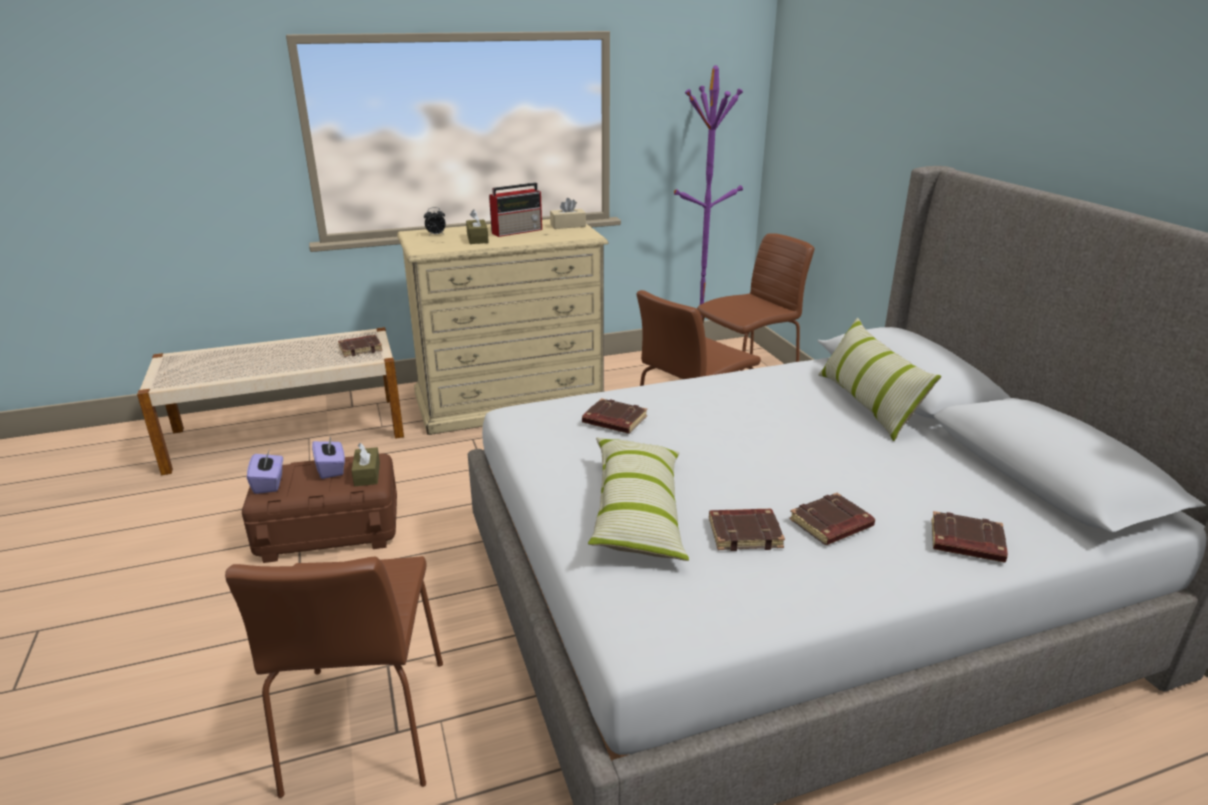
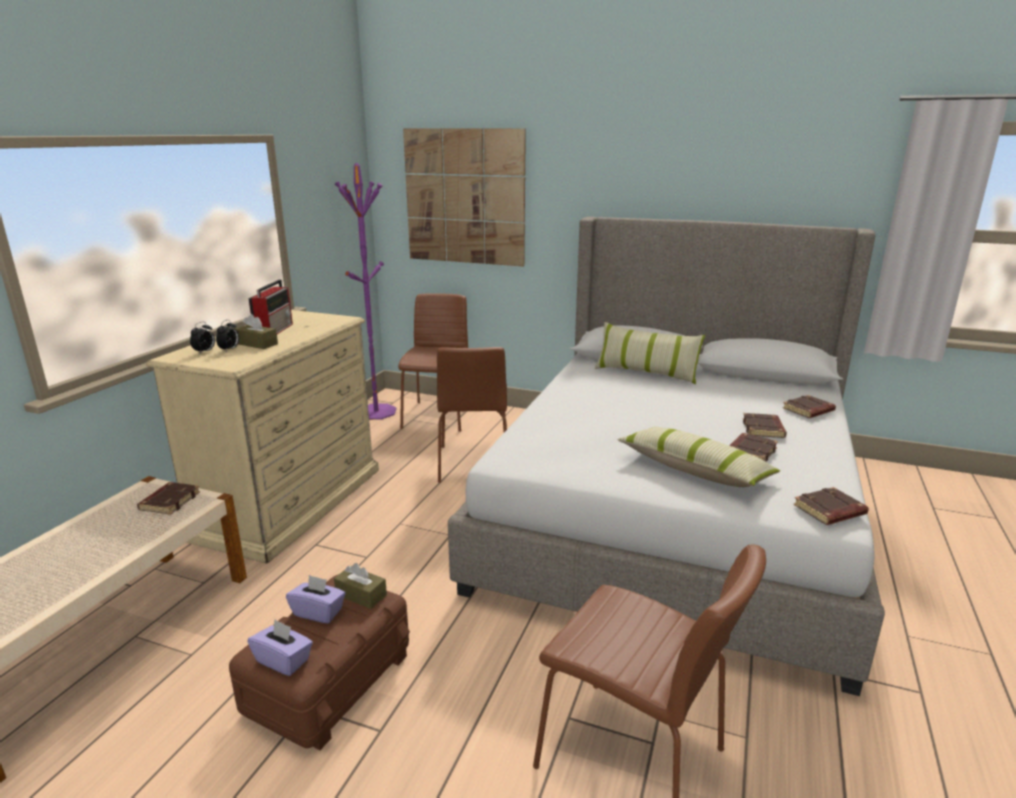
camera: 50 degrees left, 5 degrees down
beige tissue box [550,198,586,229] -> none
brown book [582,398,647,434] -> brown book moved to [793,487,869,525]
none -> alarm clock [216,320,239,351]
none -> picture [403,128,526,267]

